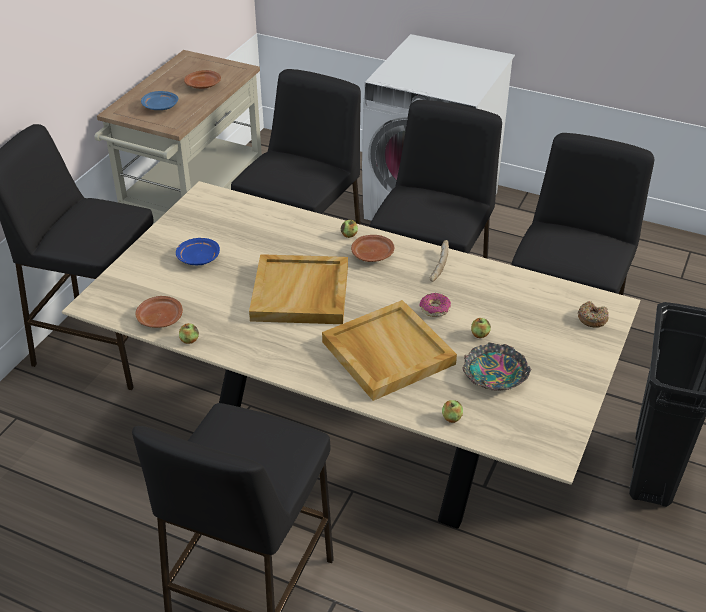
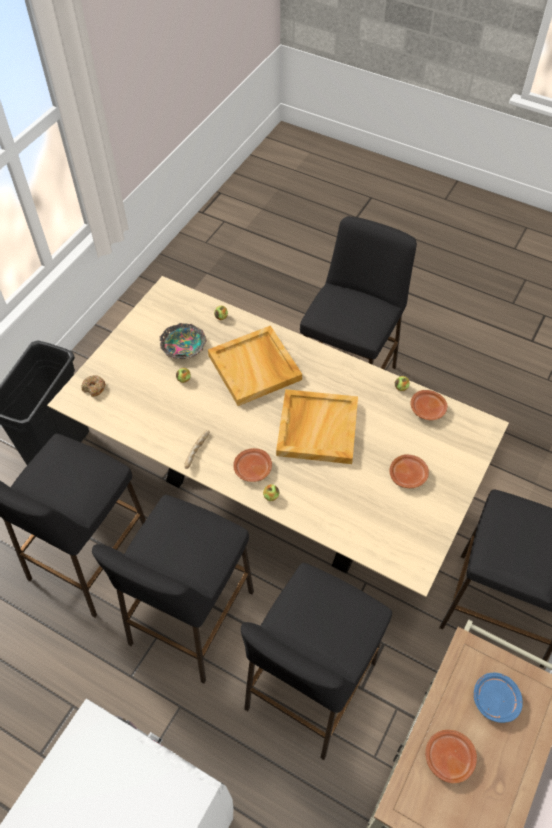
camera: 175 degrees left, 15 degrees up
blue plate [176,238,220,265] -> brown plate [390,455,429,488]
donut [420,293,451,317] -> none

